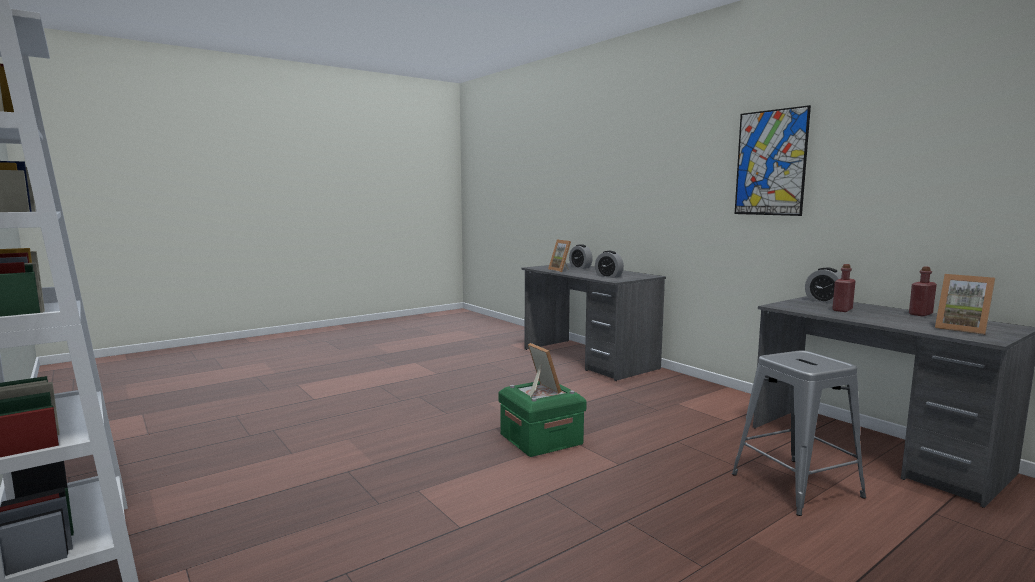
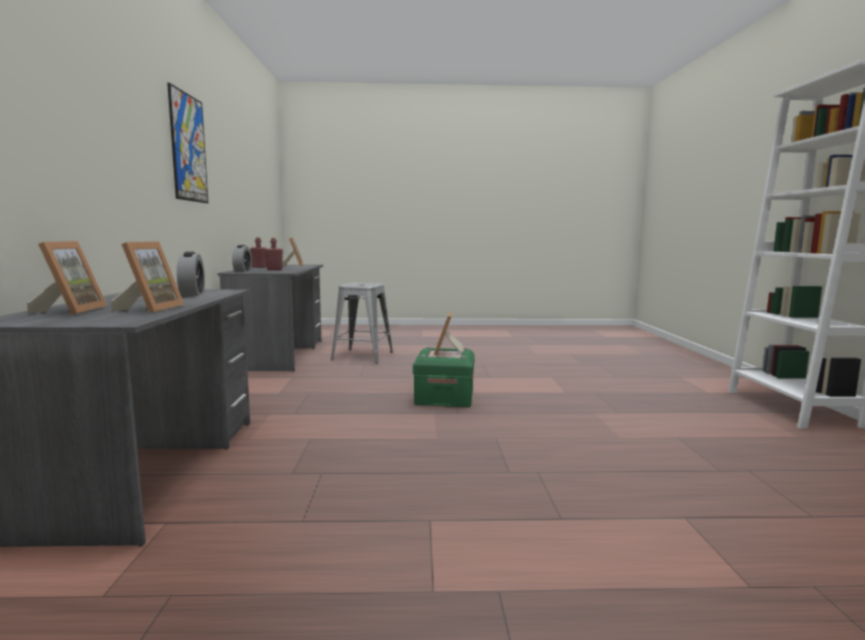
camera: 145 degrees left, 0 degrees up
alarm clock [569,244,593,269] -> picture frame [27,241,107,315]

